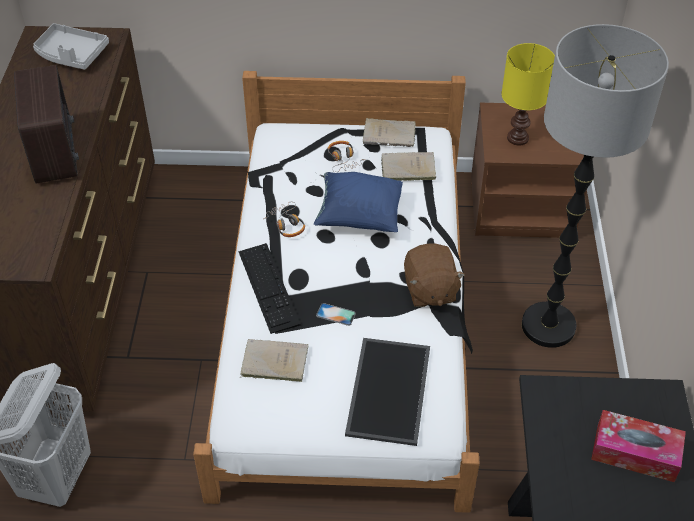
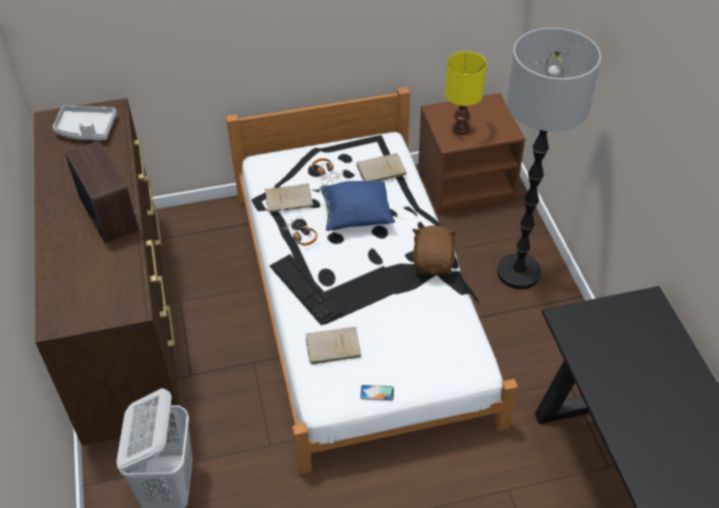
camera: 15 degrees left, 0 degrees up
phone [316,303,356,326] -> phone moved to [360,385,394,401]
tray [345,338,430,446] -> none
beige book [363,118,416,147] -> beige book moved to [265,183,313,213]
brown plush toy [404,243,465,307] -> brown plush toy turned 150 degrees counterclockwise [412,225,458,275]
tissue box [591,410,686,482] -> none

